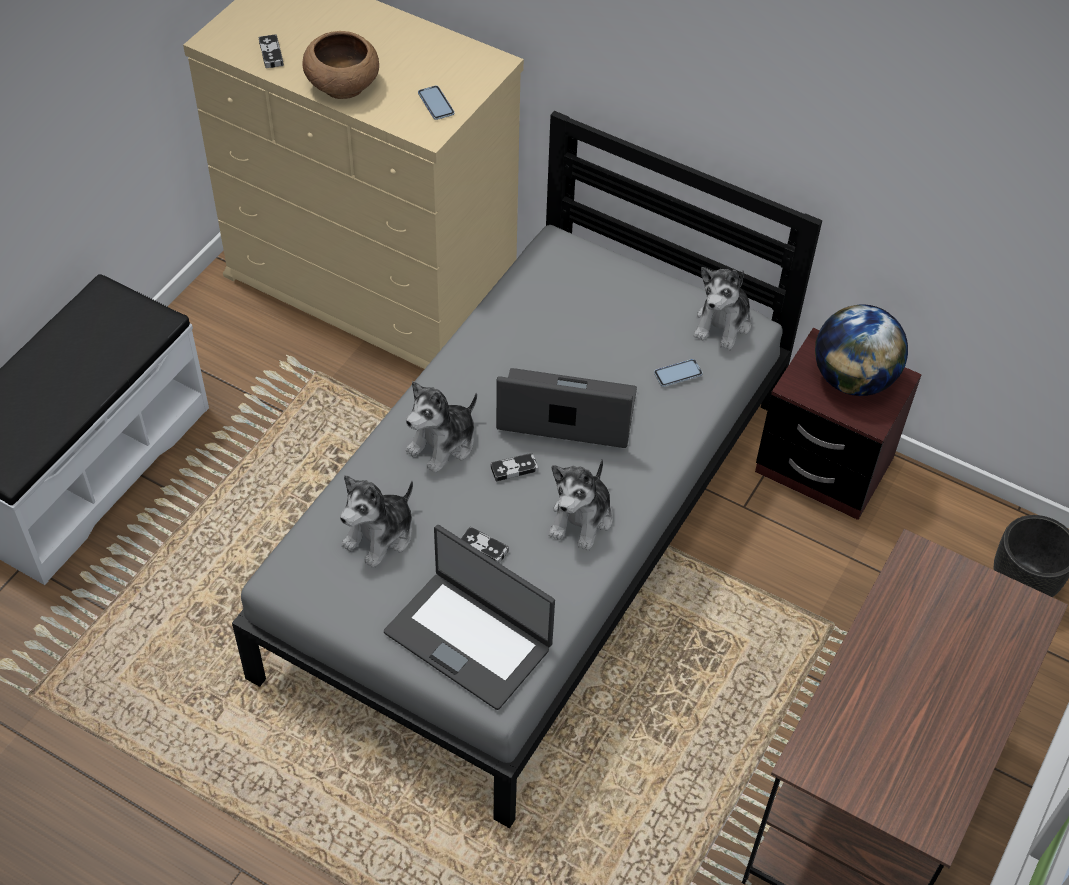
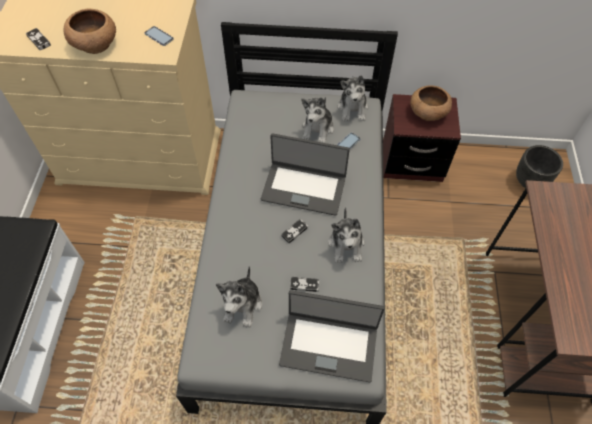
camera: 25 degrees left, 5 degrees up
plush toy [406,381,477,473] -> plush toy moved to [301,97,334,143]
laptop [496,368,637,448] -> laptop turned 150 degrees counterclockwise [261,133,350,216]
globe [815,304,908,396] -> brown bowl [410,85,452,121]

